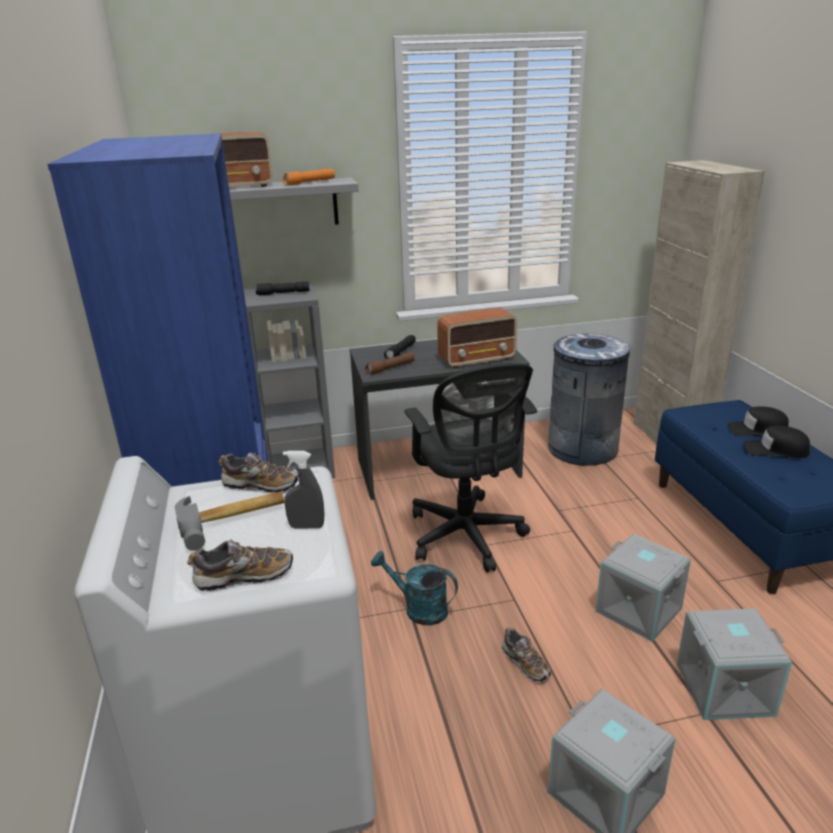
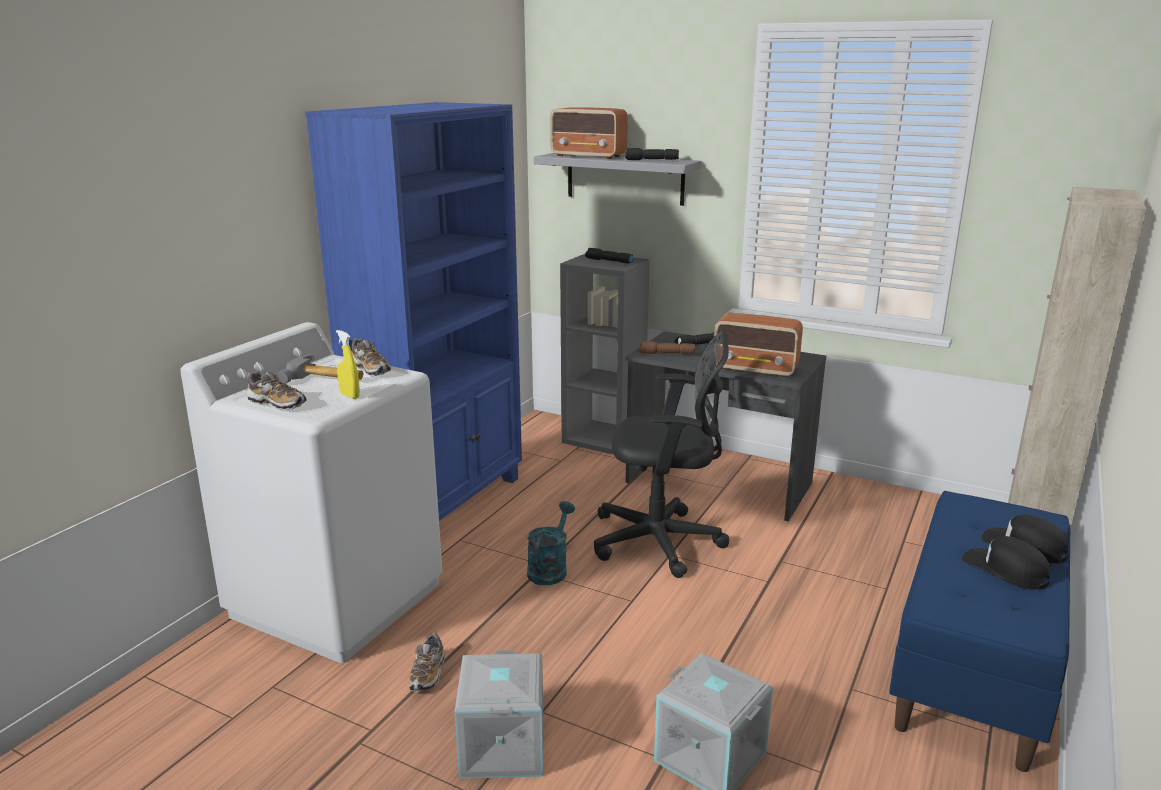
camera: 40 degrees right, 5 degrees down
orange flashlight [283,168,335,185] -> black flashlight [625,148,679,160]
grey spray bottle [283,451,324,529] -> yellow spray bottle [336,330,360,399]
turquoise watering can [371,551,458,625] -> turquoise watering can turned 45 degrees clockwise [527,501,575,585]
black office chair [404,363,537,573] -> black office chair turned 105 degrees counterclockwise [594,330,730,578]
shoe [502,627,551,683] -> shoe moved to [409,633,445,692]
grey trash can [548,333,630,466] -> none
grey storage box [595,534,691,642] -> none

